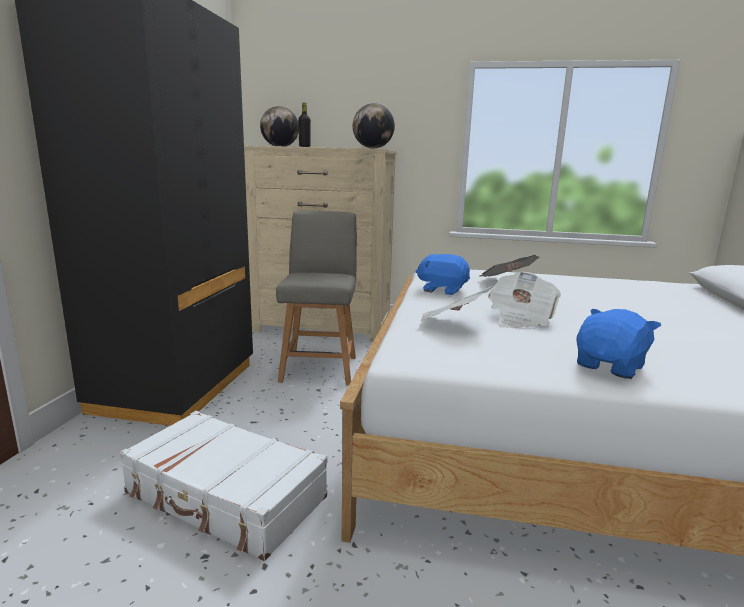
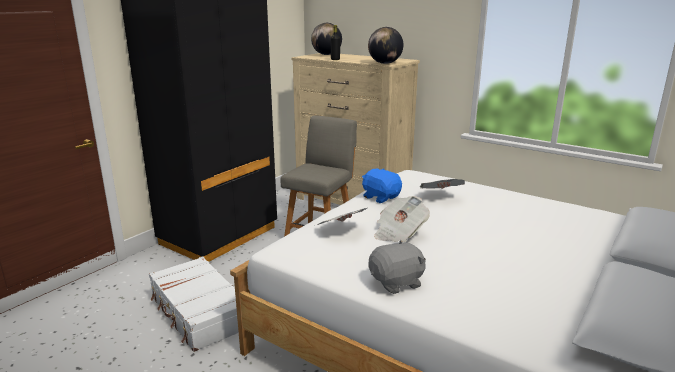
camera: 25 degrees right, 5 degrees up
blue plush toy [576,309,661,379] -> grey plush toy [369,239,426,294]

